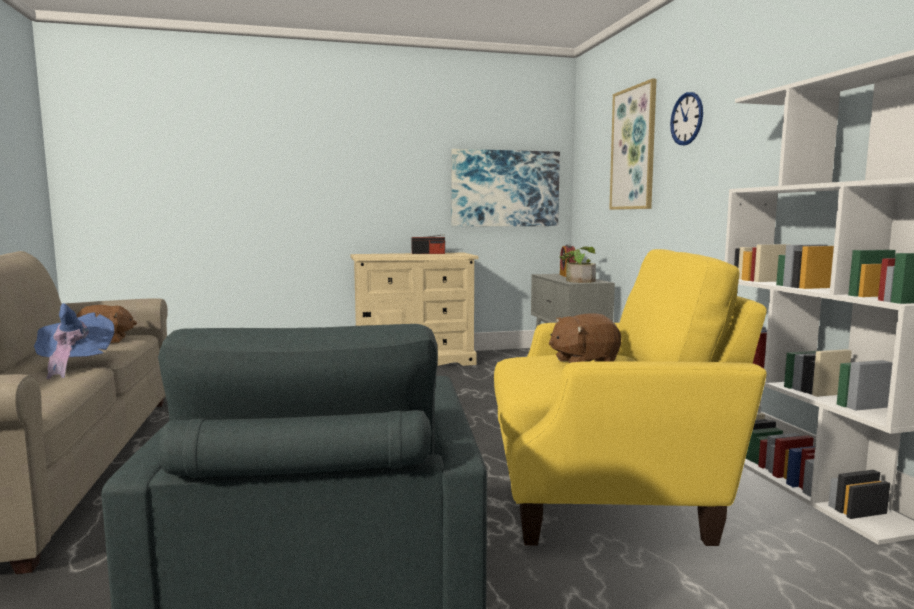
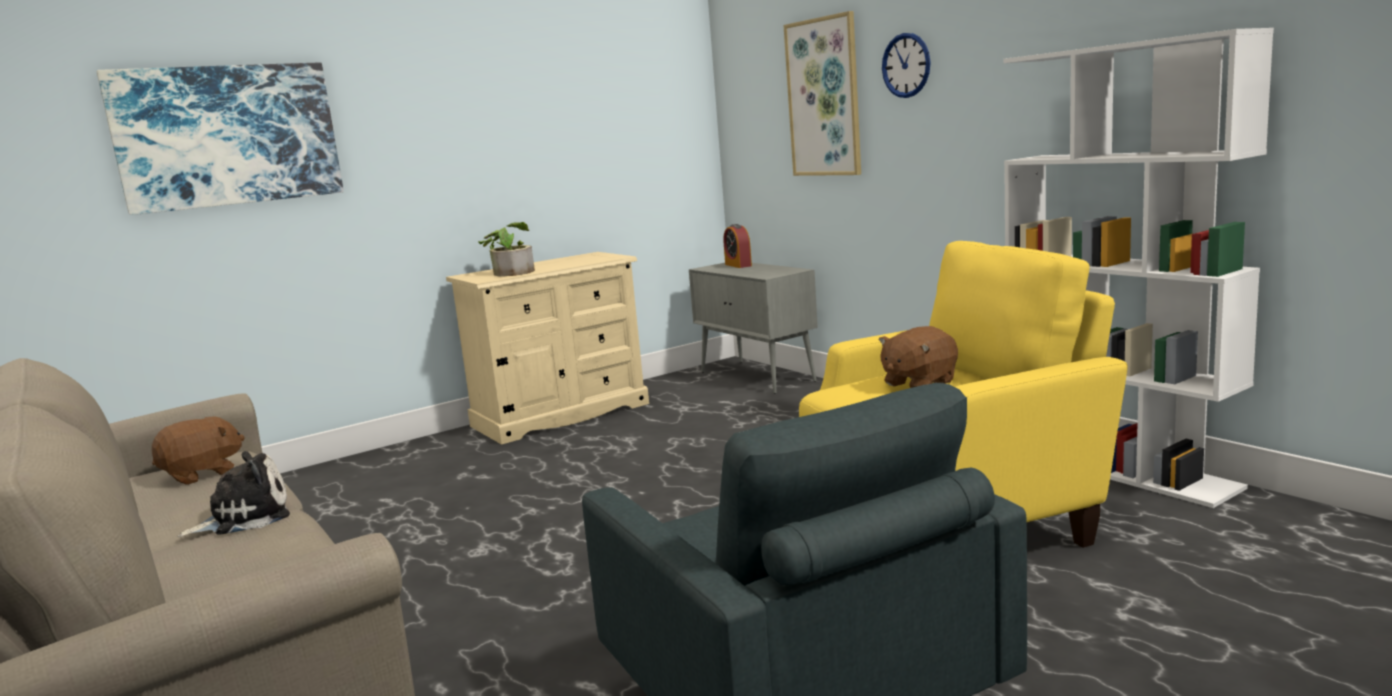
camera: 20 degrees left, 5 degrees up
blue hat [34,303,114,379] -> plush toy [178,451,290,537]
radio [411,234,445,254] -> none
picture [451,149,560,226] -> picture moved to [97,62,344,215]
potted plant [559,246,596,283] -> potted plant moved to [478,222,535,277]

